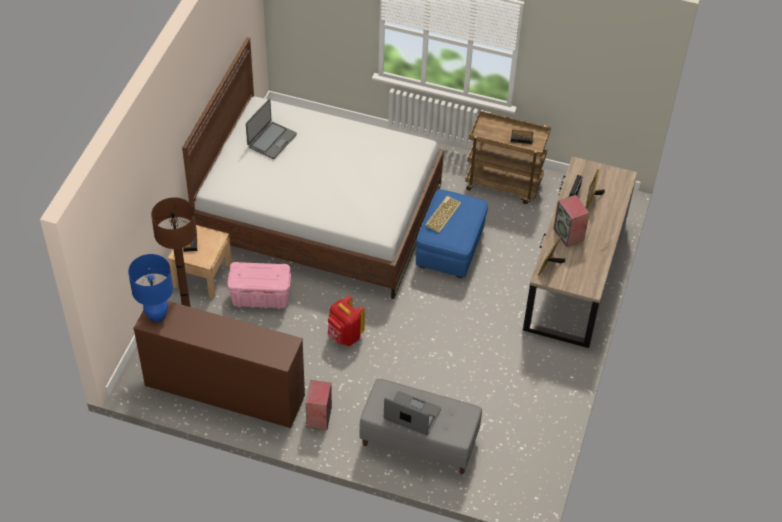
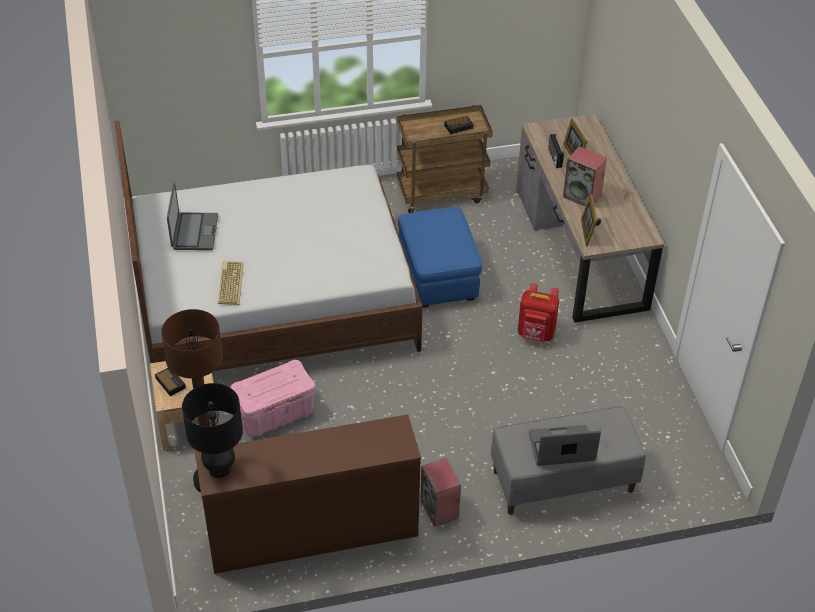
camera: 30 degrees left, 5 degrees down
blue table lamp [128,254,173,322] -> black table lamp [182,383,243,478]
red backpack [327,296,365,346] -> red backpack moved to [518,283,559,342]
keyboard [425,196,461,233] -> keyboard moved to [218,261,244,305]

